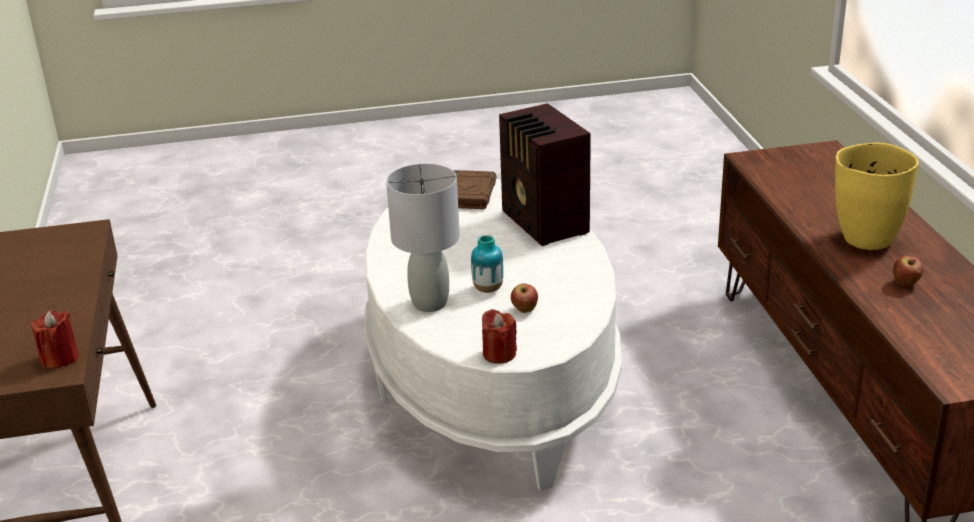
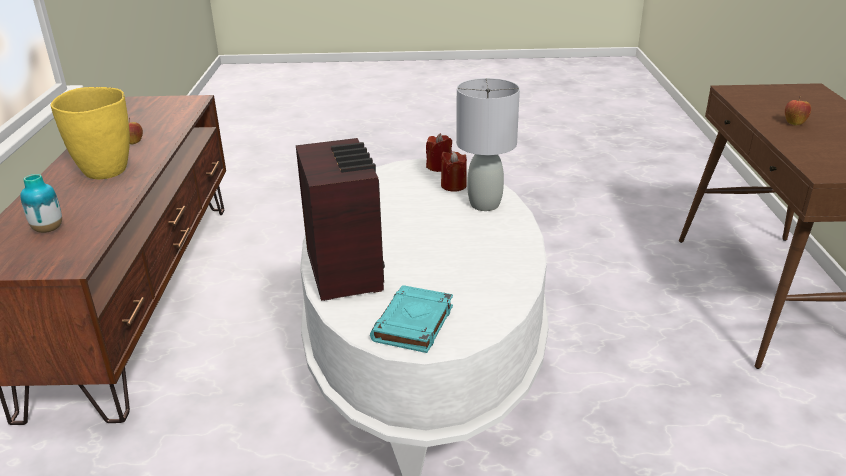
camera: 170 degrees left, 0 degrees up
red candle [31,311,79,369] -> red candle moved to [441,151,467,192]
brown book [453,170,496,209] -> turquoise book [370,285,453,353]
vase [471,235,504,293] -> vase moved to [20,174,62,233]
apple [511,283,538,313] -> apple moved to [785,95,811,126]

